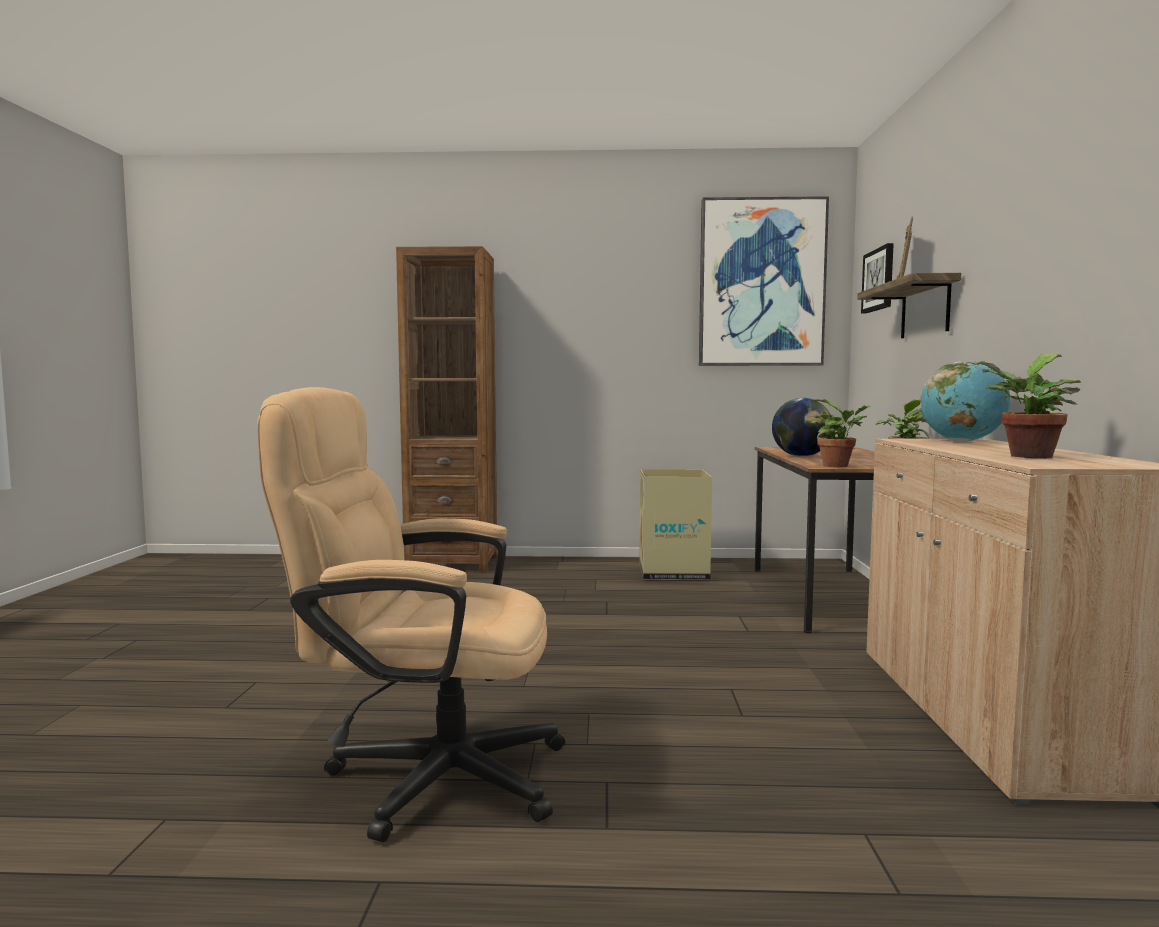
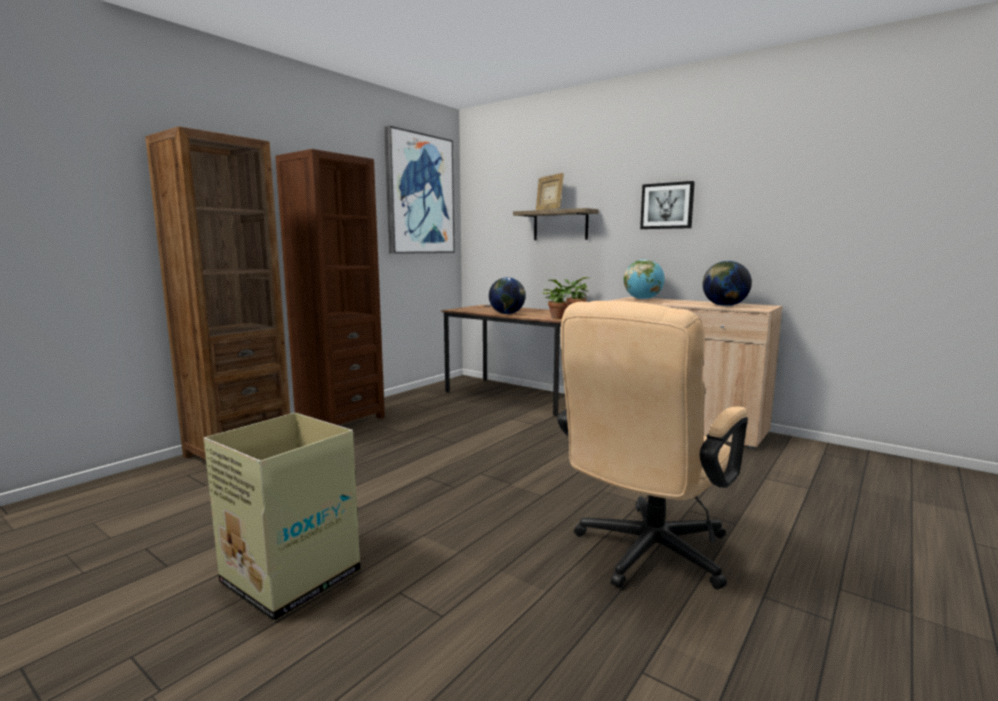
camera: 55 degrees left, 5 degrees up
cardboard box [639,469,712,580] -> cardboard box moved to [204,413,360,621]
picture [861,243,894,313] -> picture moved to [640,181,695,229]
potted plant [974,354,1081,458] -> globe [703,261,752,306]
none -> brown bookcase [275,149,385,425]

